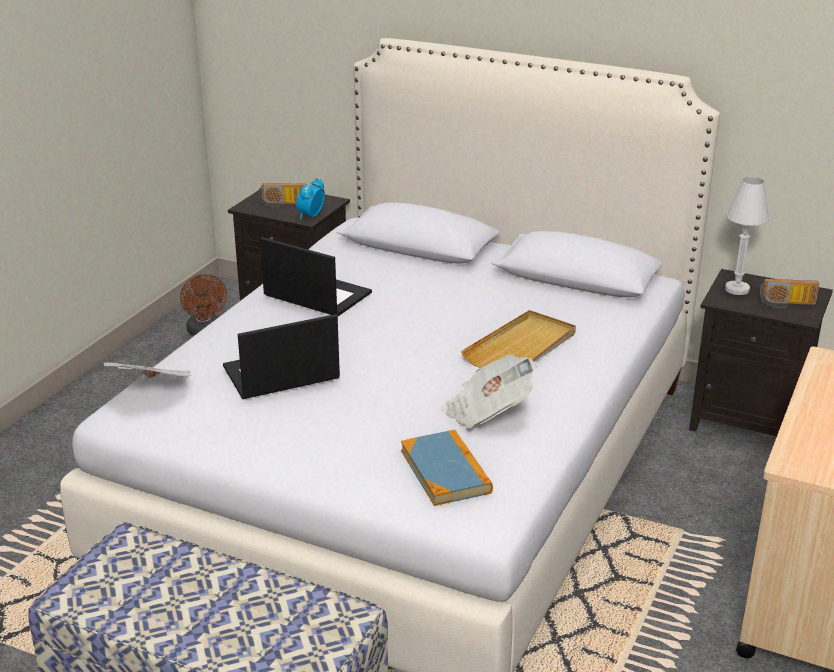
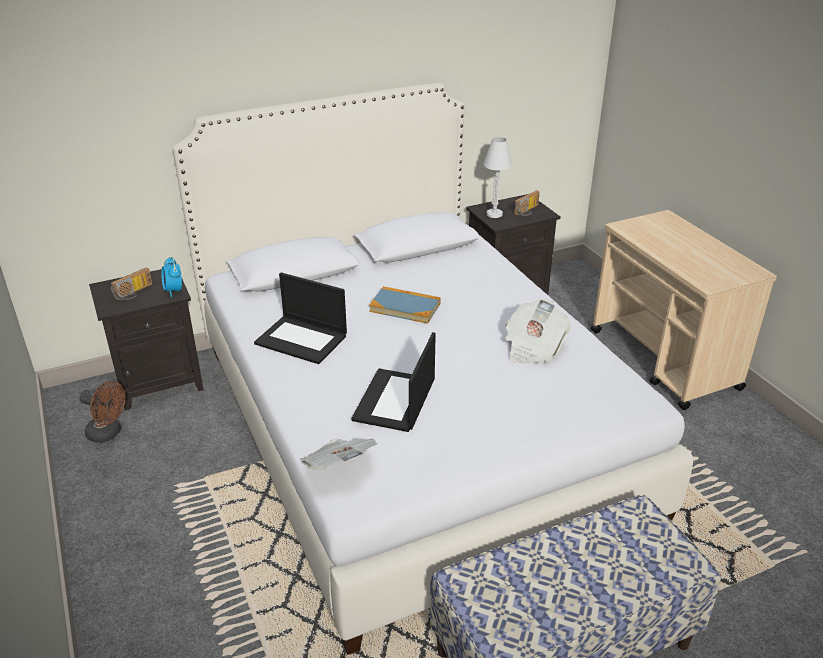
camera: 50 degrees left, 5 degrees up
laptop [260,237,372,316] -> laptop turned 135 degrees counterclockwise [254,272,347,364]
book [401,430,493,506] -> book moved to [369,286,441,324]
beige tray [461,310,576,368] -> none

